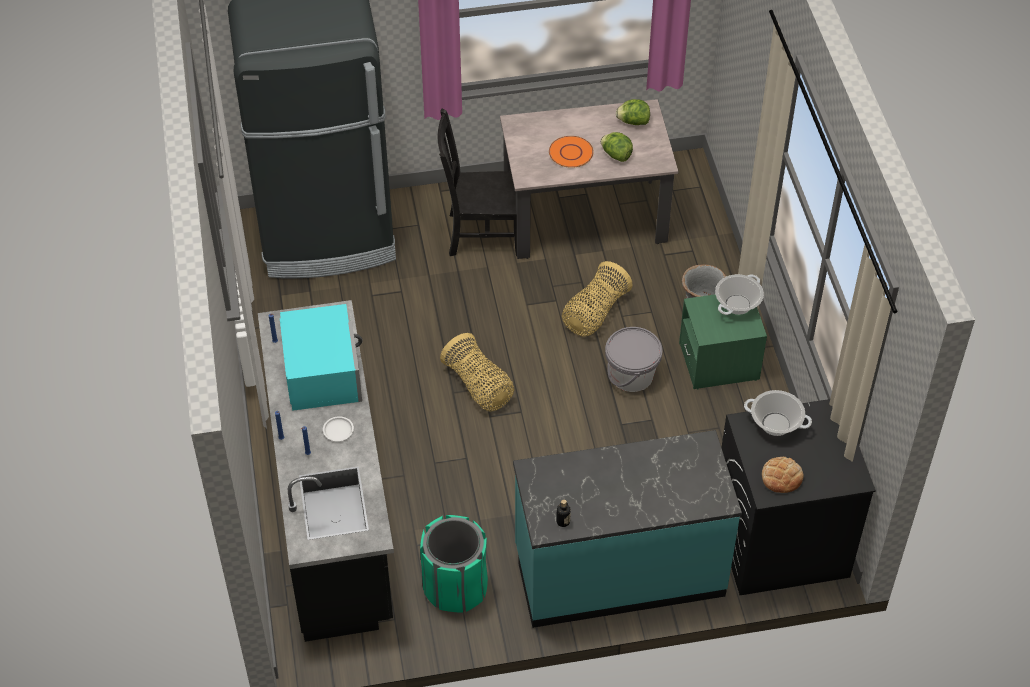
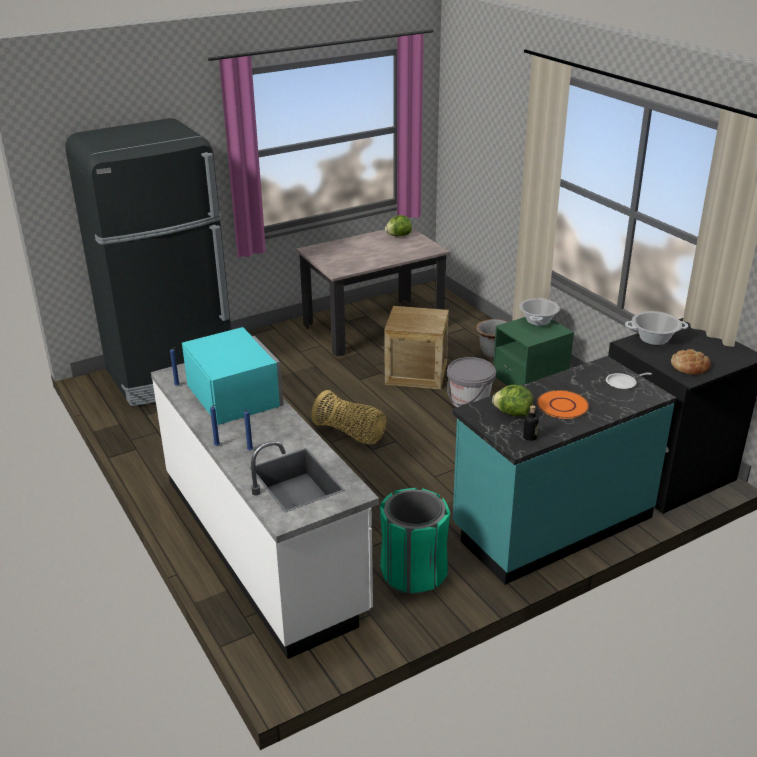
camera: 20 degrees left, 20 degrees down
black counter [258,300,394,642] -> white counter [151,363,379,659]
white plate [323,416,354,441] -> white plate moved to [606,373,636,389]
black chair [438,109,517,256] -> none
orange plate [549,136,594,168] -> orange plate moved to [537,390,589,419]
basket [562,261,633,337] -> crate [384,306,449,389]
lettuce [600,132,633,162] -> lettuce moved to [492,385,533,416]

